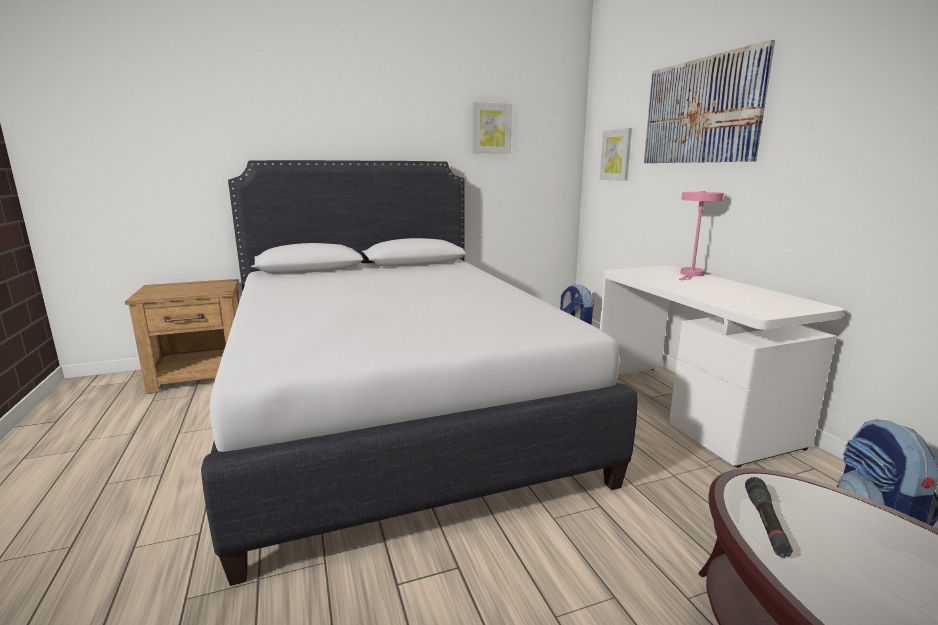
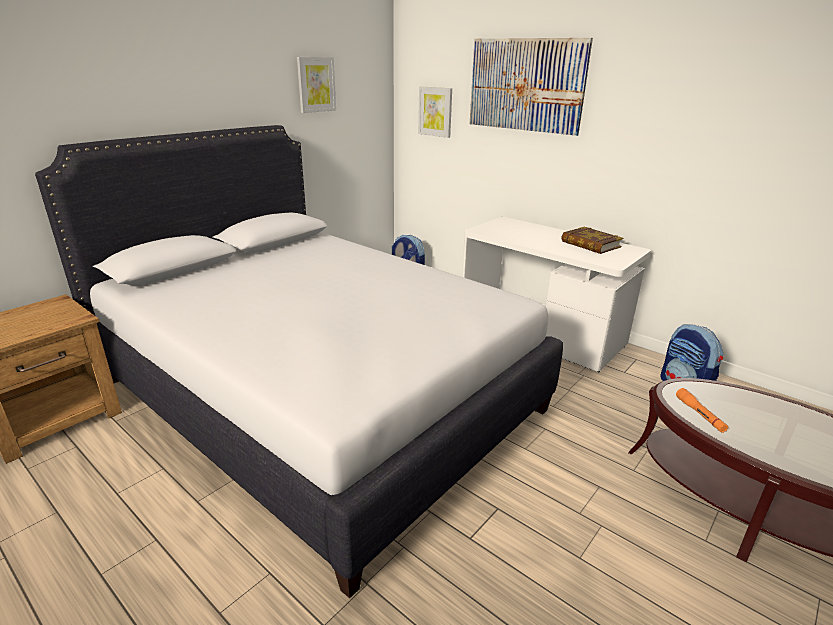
camera: 30 degrees left, 10 degrees up
pink table lamp [679,191,724,280] -> none
black flashlight [745,477,793,558] -> orange flashlight [676,388,728,433]
none -> book [561,227,623,254]

